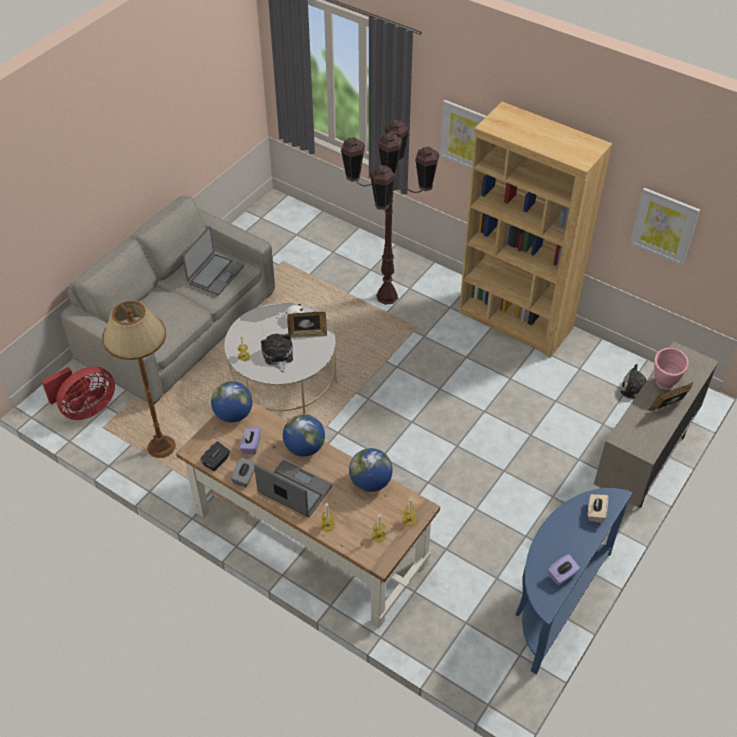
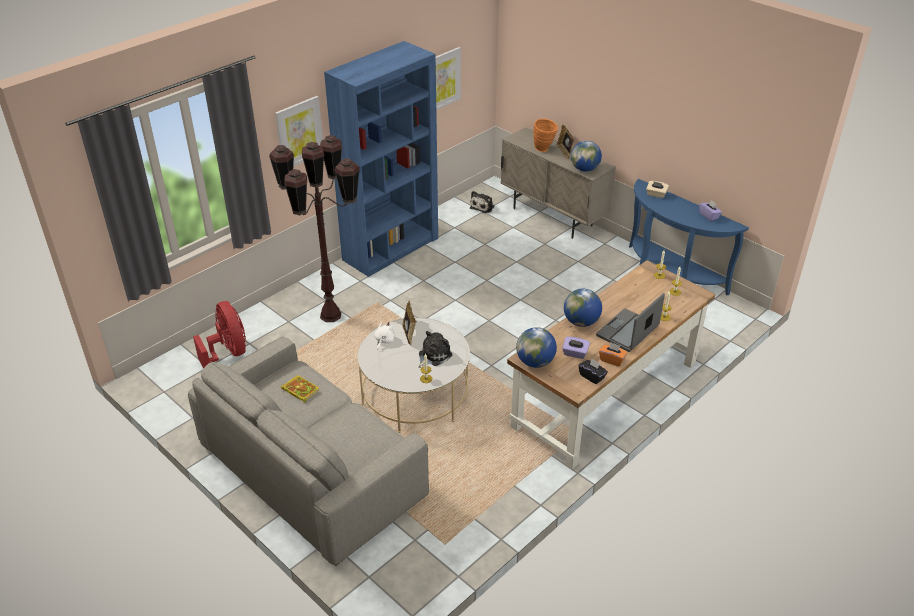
camera: 80 degrees left, 10 degrees down
red fan [42,366,115,420] -> red fan moved to [193,301,246,369]
brown floor lamp [102,300,176,458] -> none
laptop [182,226,244,295] -> book [281,375,319,403]
grey tissue box [231,457,256,487] -> orange tissue box [599,342,627,366]
plush toy [261,333,293,373] -> plush toy turned 135 degrees clockwise [419,331,452,368]
globe [349,448,393,492] -> globe moved to [571,141,602,172]
brown bookcase [459,102,612,357] -> blue bookcase [324,41,438,277]
pink vase [654,348,688,390] -> orange vase [533,119,558,152]

